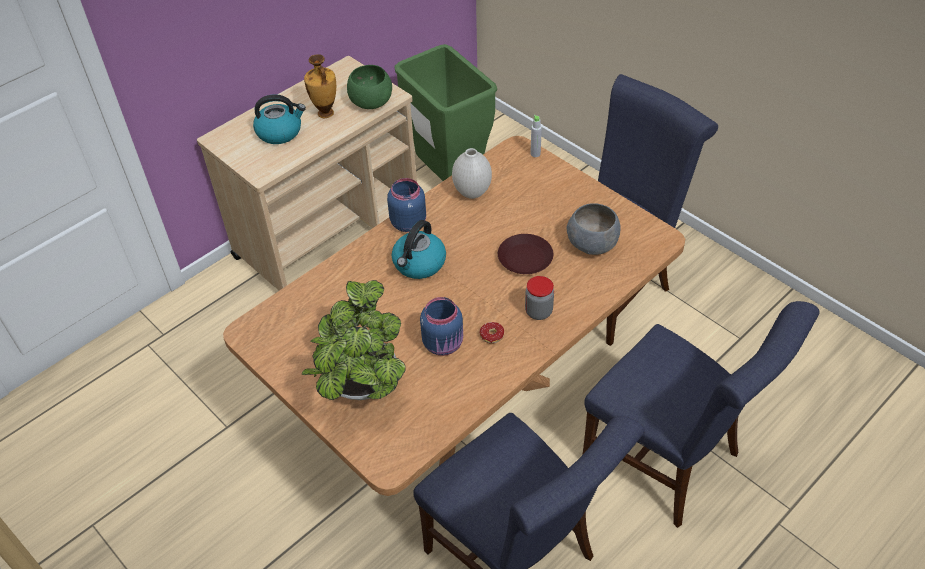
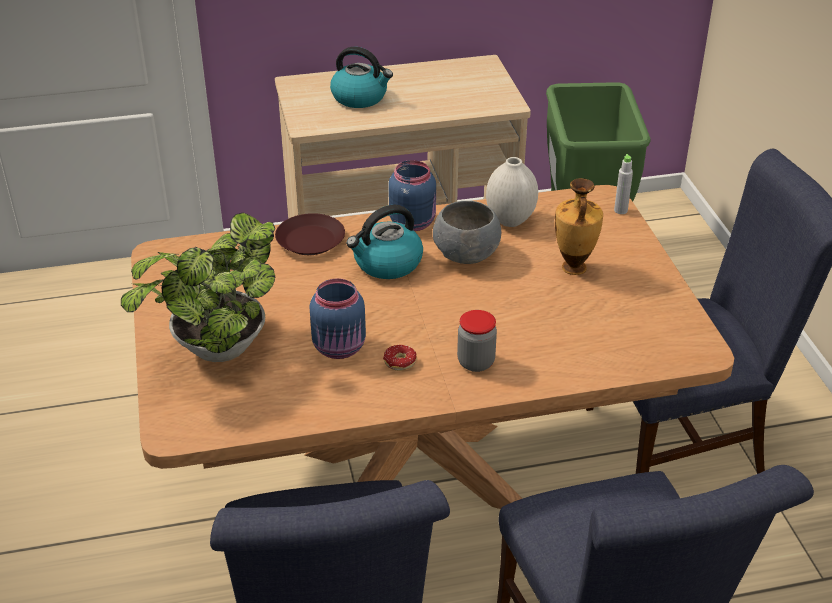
camera: 30 degrees right, 10 degrees down
vase [304,54,336,118] -> vase moved to [555,178,603,275]
green bowl [347,65,392,109] -> none
brown plate [498,234,553,274] -> brown plate moved to [275,213,345,255]
grey bowl [567,203,621,255] -> grey bowl moved to [433,201,501,264]

